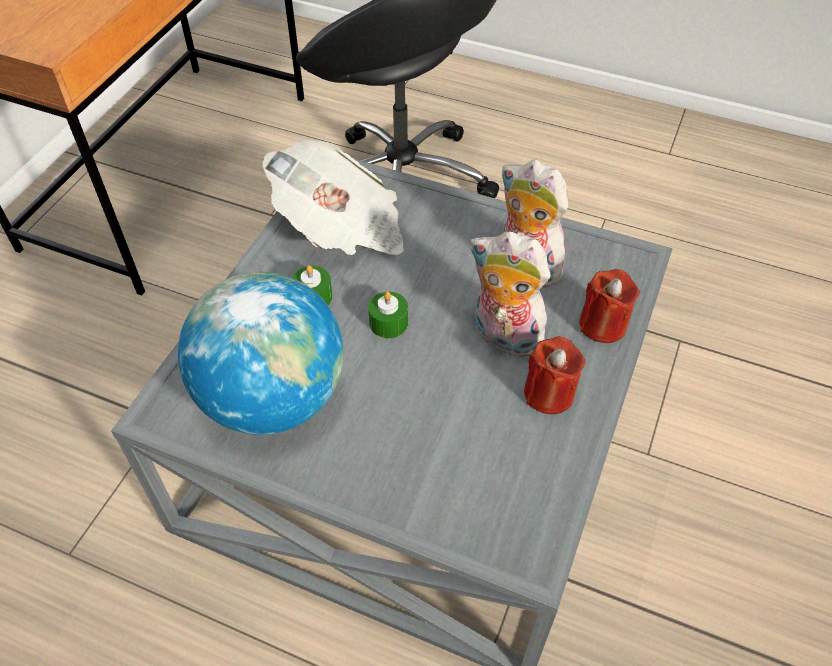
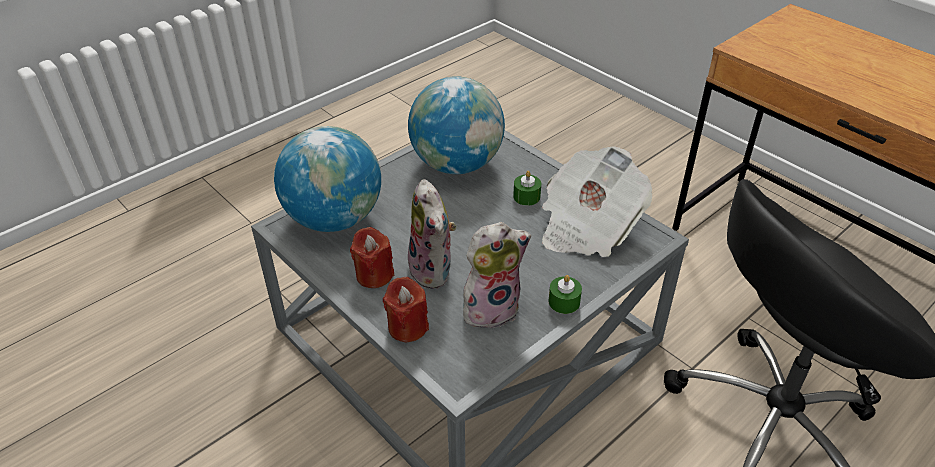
camera: 115 degrees right, 10 degrees down
green candle [368,292,408,338] -> green candle moved to [549,275,582,314]
plush toy [469,232,552,359] -> plush toy turned 105 degrees clockwise [408,179,456,289]
none -> globe [274,126,381,232]

